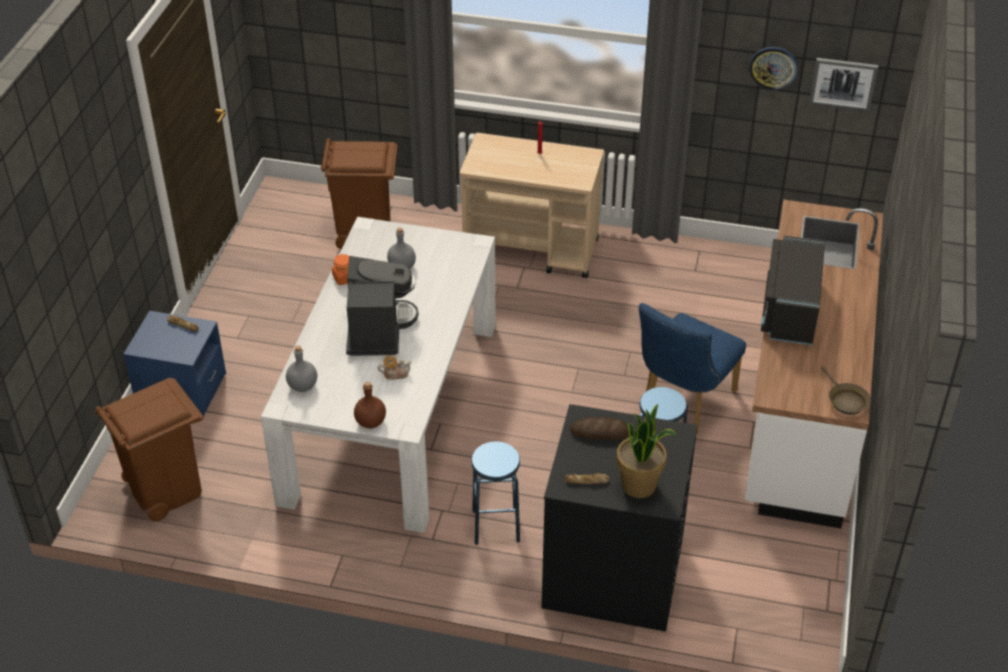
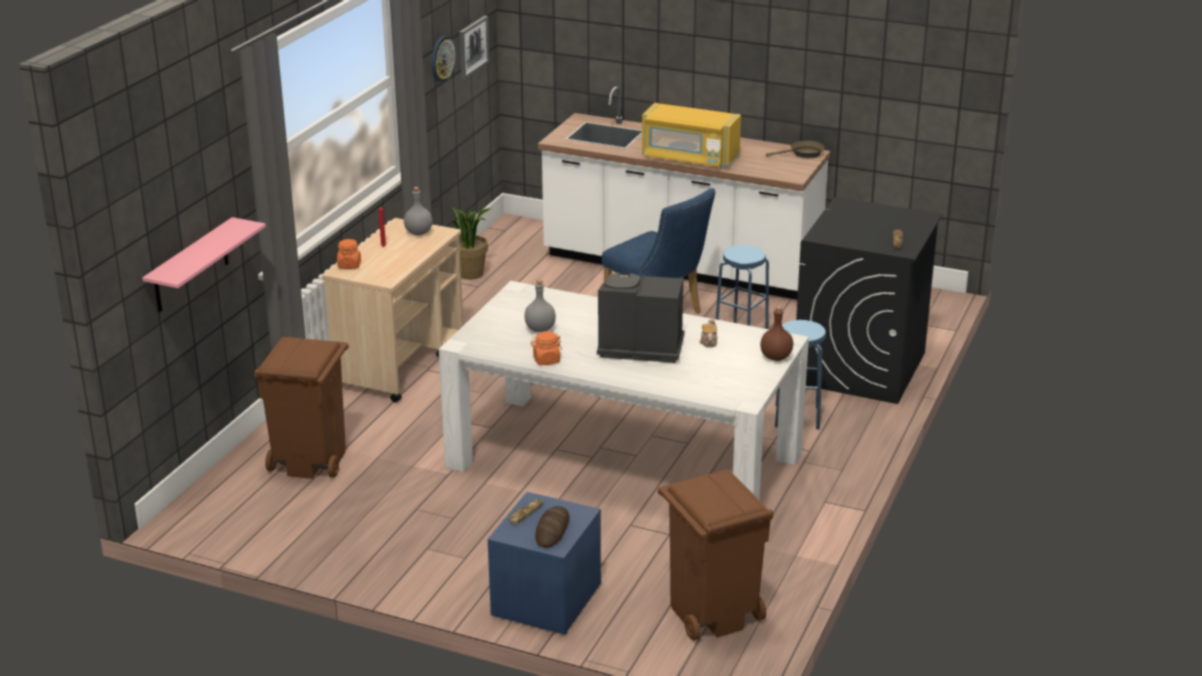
camera: 80 degrees left, 15 degrees down
grey bottle [286,346,317,392] -> grey bottle moved to [404,187,433,235]
bread [570,417,629,440] -> bread moved to [535,506,569,548]
potted plant [616,404,677,498] -> potted plant moved to [453,208,491,280]
black microwave [761,236,825,345] -> yellow microwave [642,103,741,167]
none -> pink shelf [142,217,266,312]
none -> orange jar [337,239,361,269]

